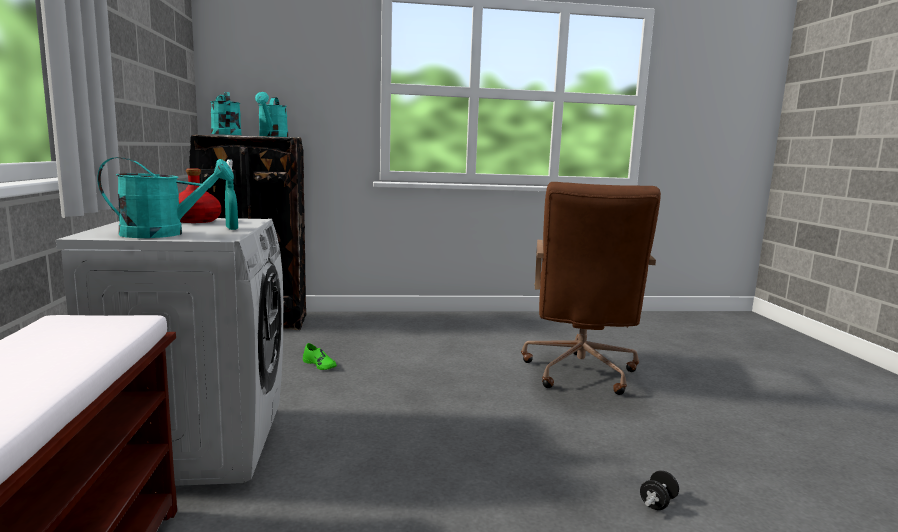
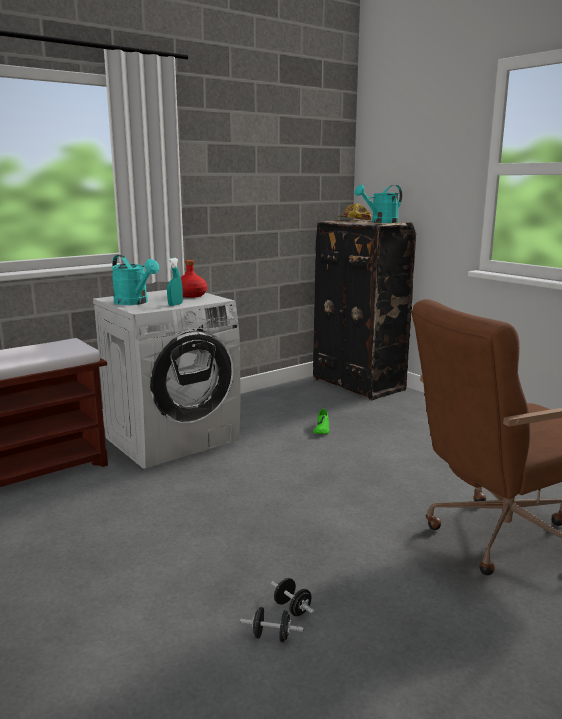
camera: 60 degrees right, 5 degrees up
turquoise watering can [211,92,242,135] -> cap [340,203,372,220]
none -> black dumbbell [271,578,315,616]

